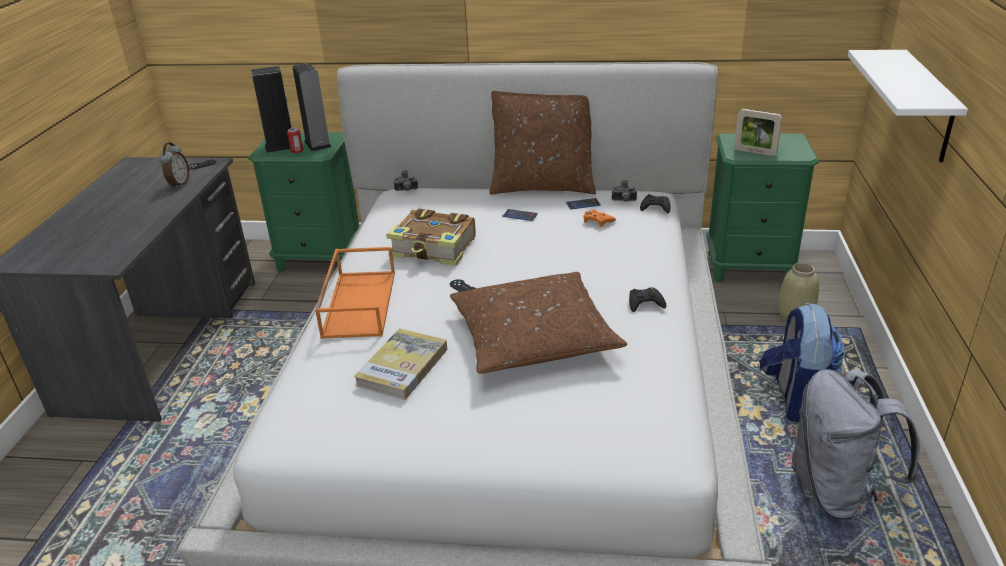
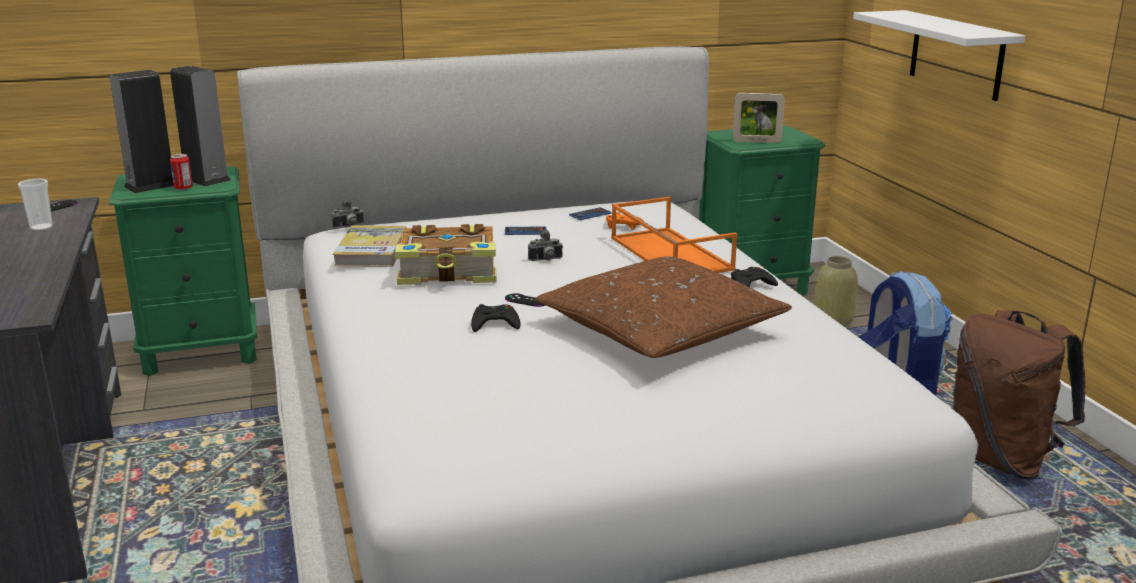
camera: 25 degrees left, 10 degrees down
alarm clock [159,143,189,189] -> cup [18,179,53,231]
orange tray [315,247,395,339] -> orange tray moved to [611,197,737,273]
book [354,328,447,400] -> book moved to [333,226,407,267]
brown pillow [490,91,596,195] -> none
camera [612,180,637,202] -> camera moved to [528,230,563,261]
black game controller [640,194,671,213] -> black game controller moved to [471,304,521,332]
grey backpack [791,369,920,520] -> brown backpack [953,310,1085,480]

